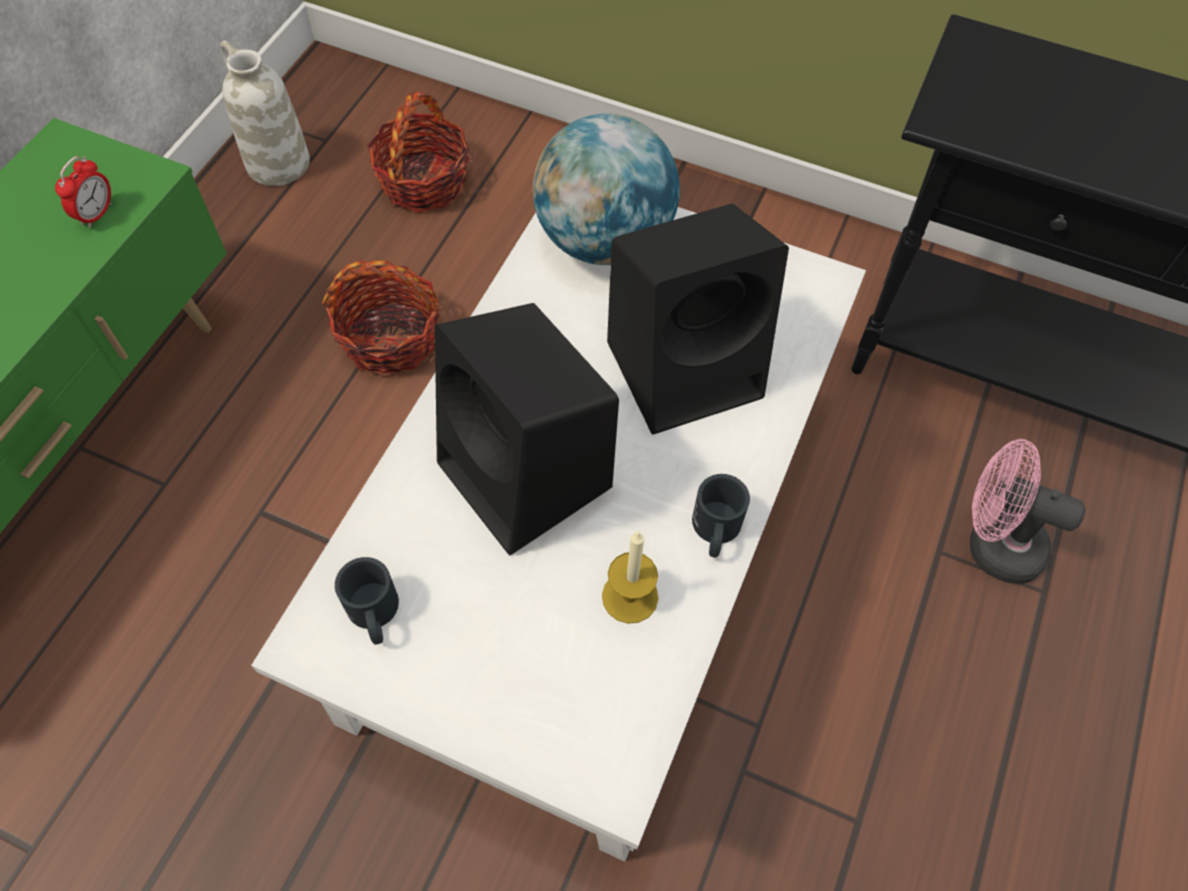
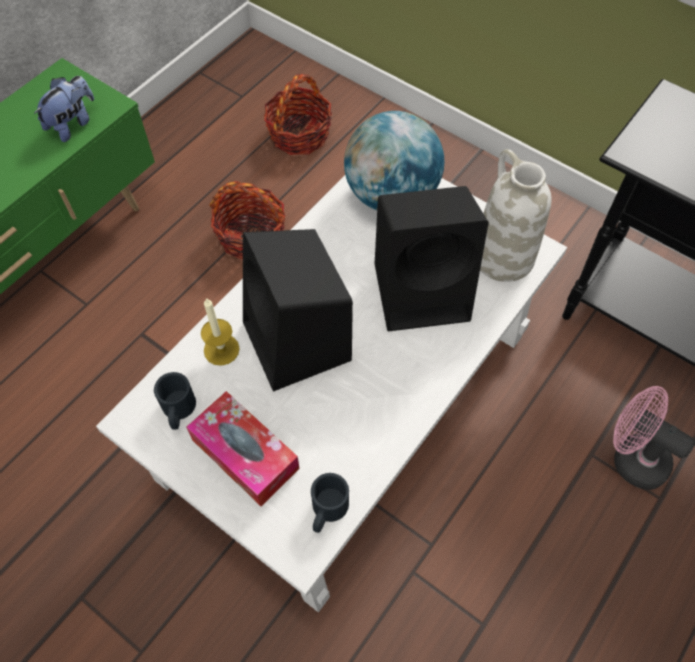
camera: 15 degrees right, 0 degrees up
alarm clock [55,156,111,228] -> plush toy [34,76,94,142]
white vase [220,41,310,186] -> white vase moved to [480,149,552,282]
candle [602,531,658,624] -> candle moved to [201,298,240,366]
black mug [692,474,750,557] -> black mug moved to [311,473,349,533]
none -> tissue box [186,391,300,506]

